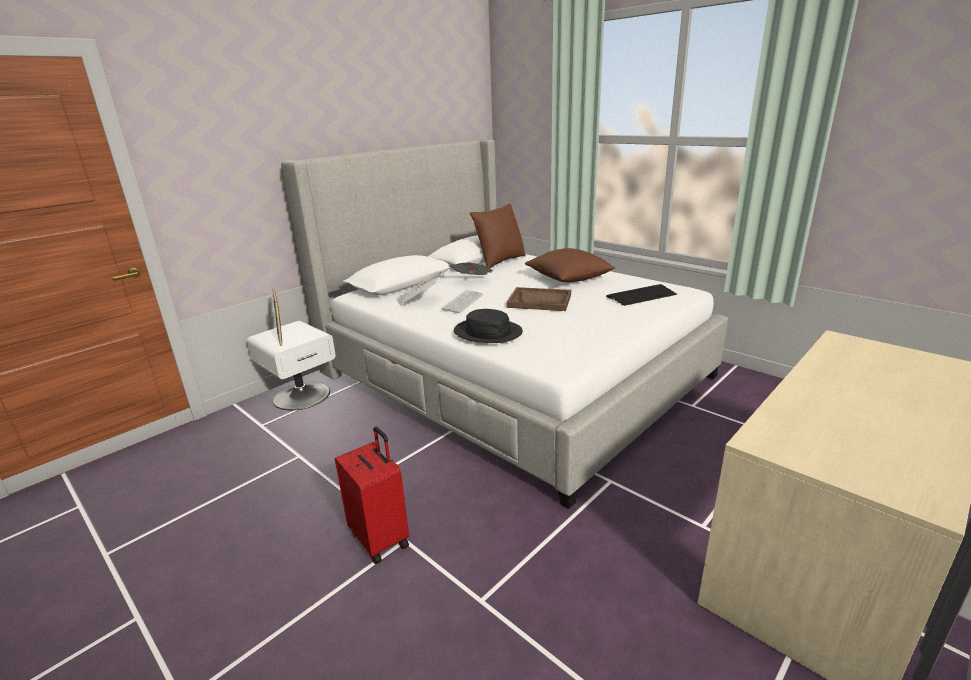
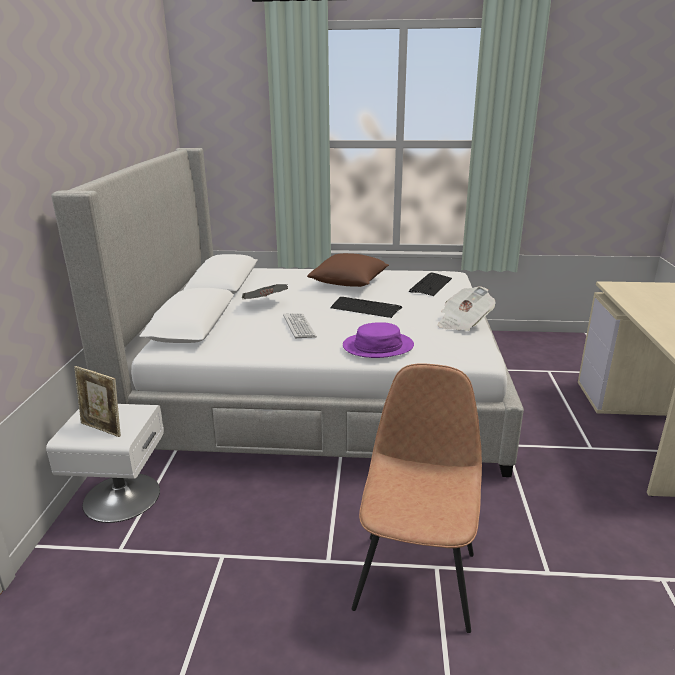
camera: 40 degrees left, 0 degrees up
red suitcase [335,427,409,564] -> brown chair [351,363,482,633]
newspaper [396,271,443,305] -> newspaper moved to [438,287,495,331]
black hat [454,309,523,343] -> purple hat [343,322,414,358]
brown pillow [470,204,526,269] -> none
brown tray [507,287,571,311] -> keyboard [330,297,402,318]

